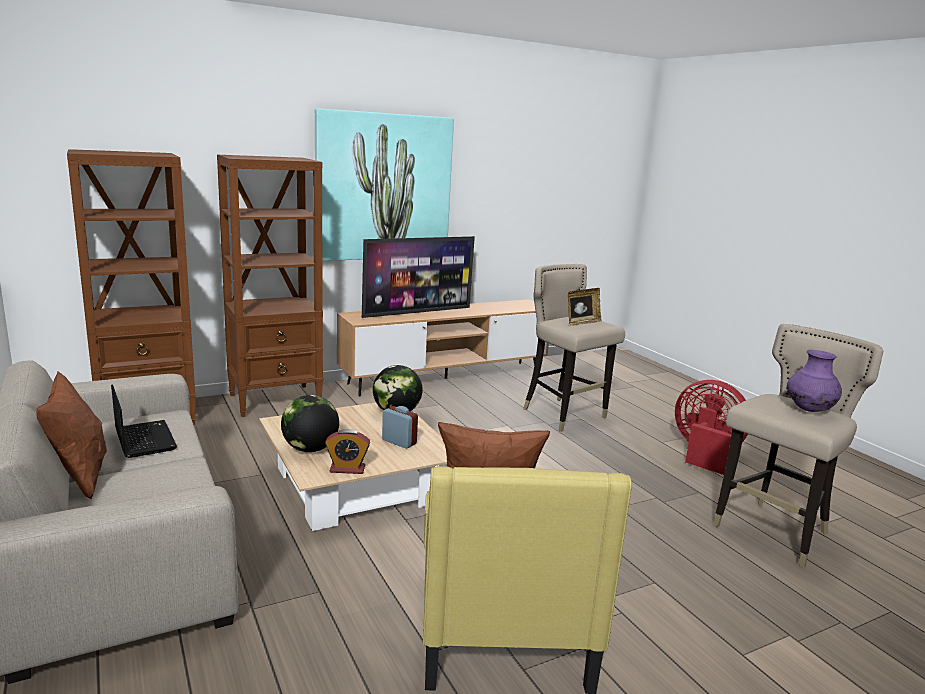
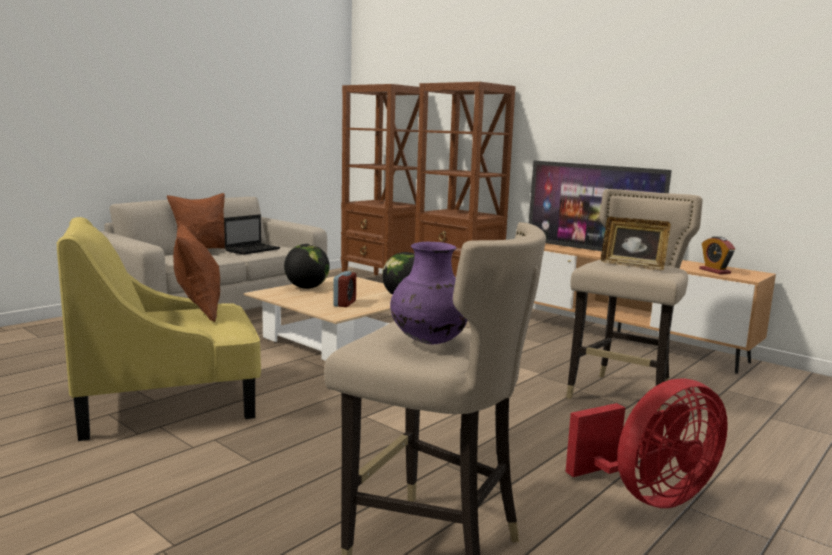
camera: 70 degrees right, 5 degrees down
picture [315,108,454,261] -> none
alarm clock [325,429,370,474] -> alarm clock moved to [699,236,735,274]
red fan [675,380,748,475] -> red fan turned 45 degrees clockwise [566,378,728,508]

